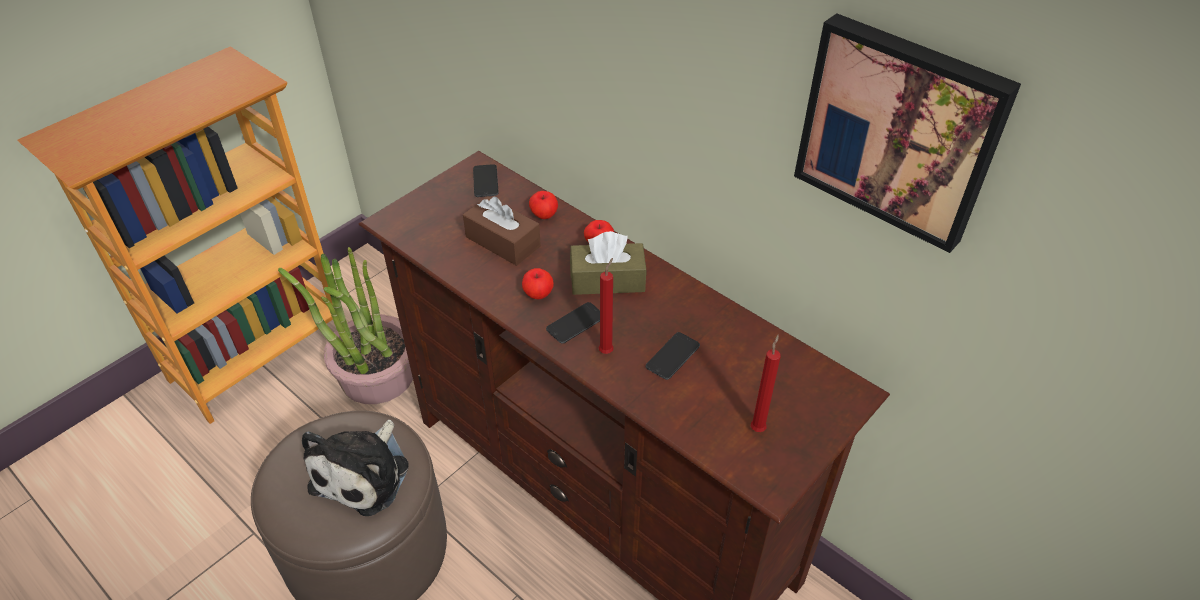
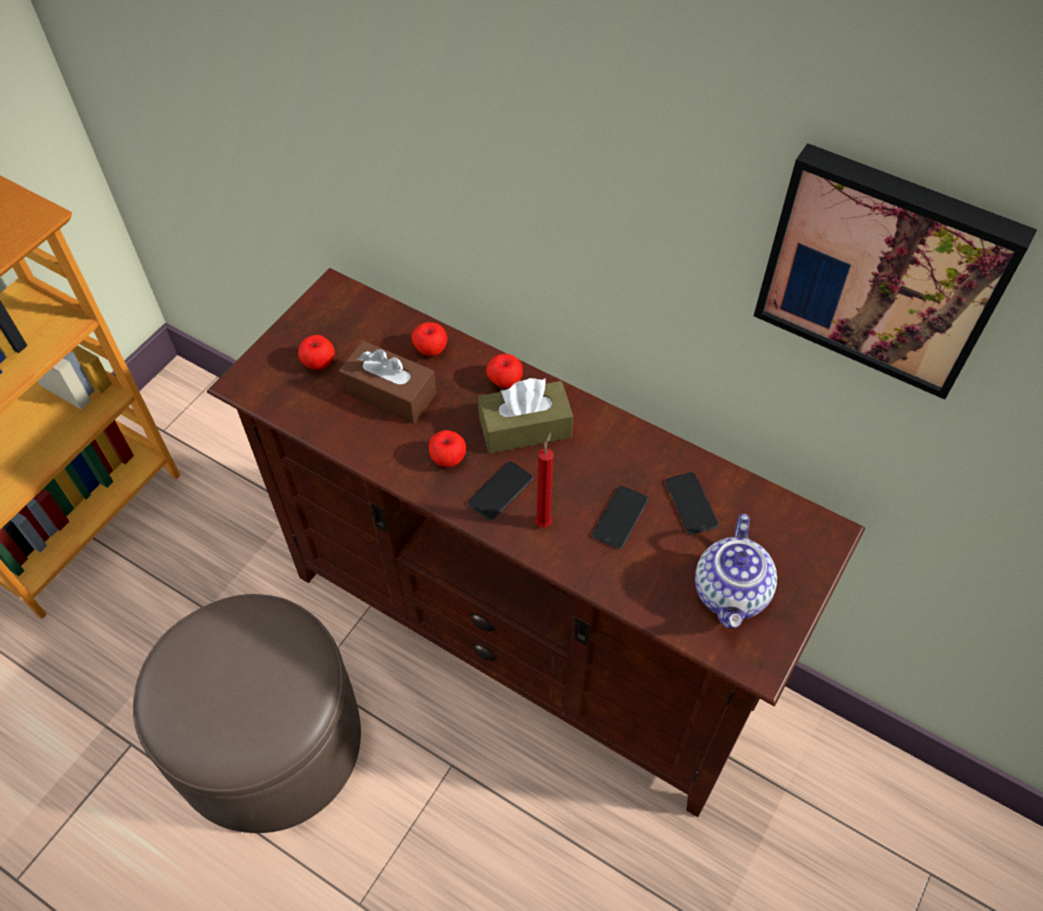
camera: 10 degrees left, 10 degrees up
potted plant [278,247,413,404] -> none
plush toy [302,420,409,516] -> none
phone [473,164,499,197] -> phone moved to [665,472,719,534]
red candle [751,334,781,432] -> teapot [695,514,777,628]
none -> apple [298,335,335,370]

